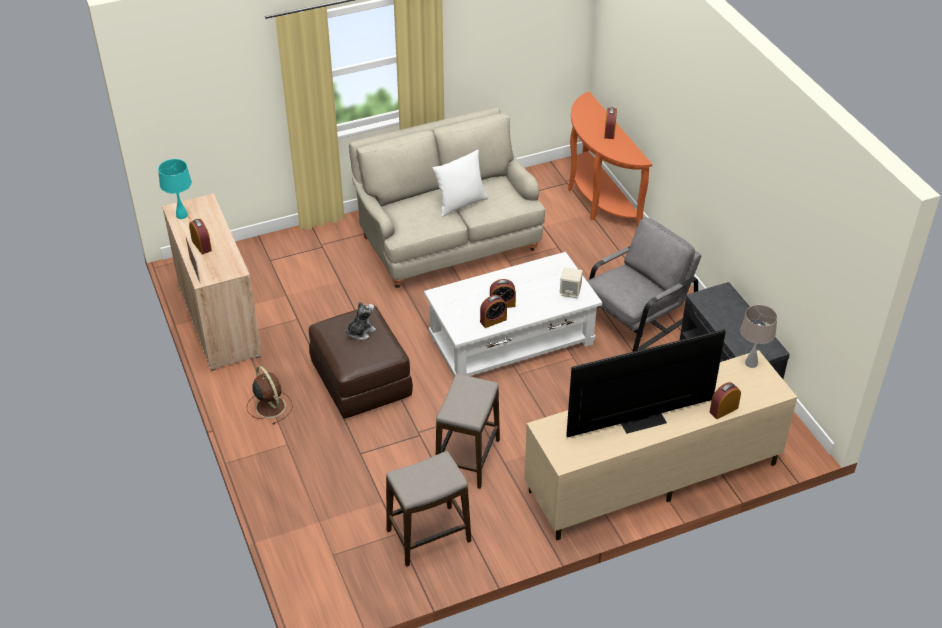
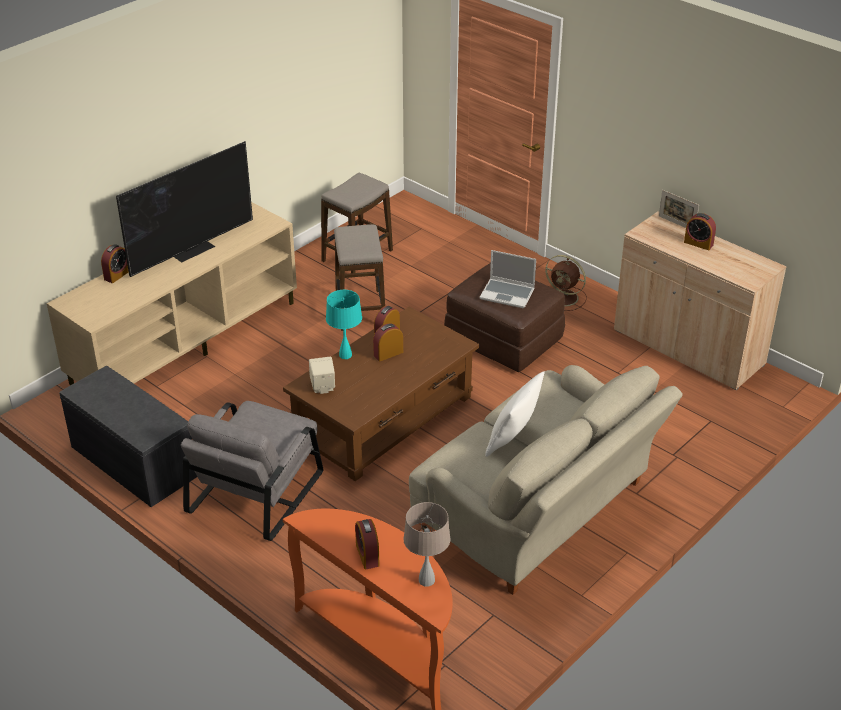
camera: 155 degrees right, 5 degrees down
turquoise table lamp [158,159,192,219] -> turquoise table lamp moved to [326,290,362,359]
plush toy [345,301,376,340] -> laptop [480,250,536,308]
white coffee table [424,252,602,377] -> brown coffee table [283,307,479,481]
beige table lamp [740,305,777,368] -> beige table lamp moved to [403,502,451,587]

